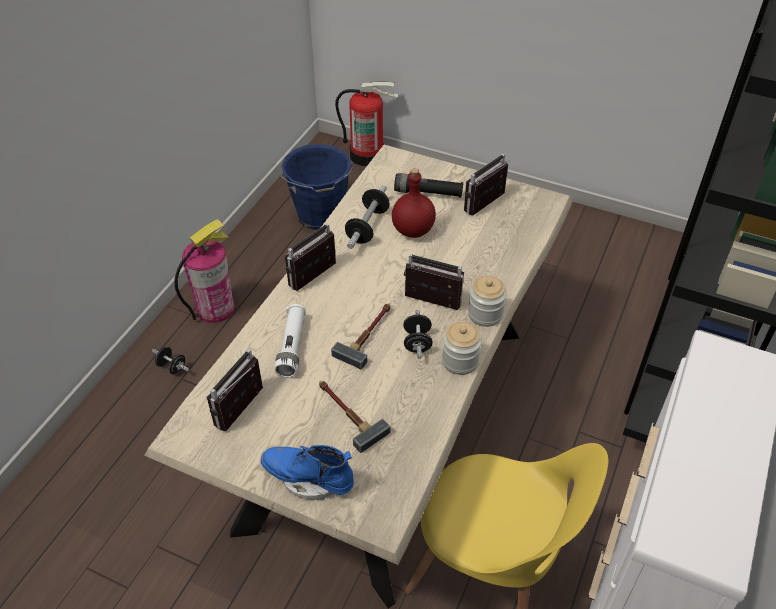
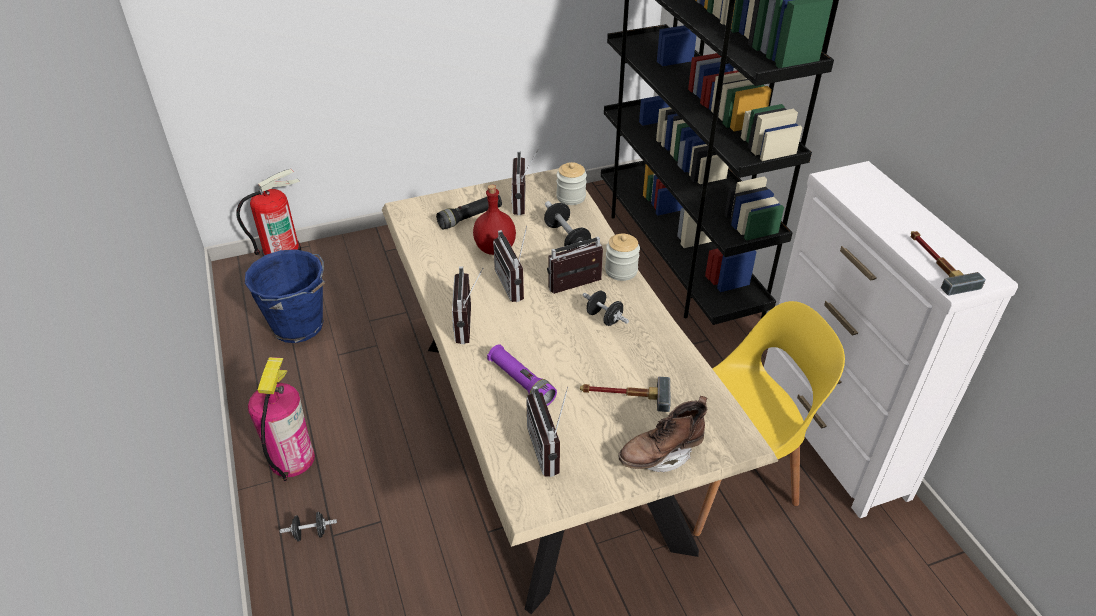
camera: 45 degrees left, 5 degrees down
blue boot [261,445,354,501] -> brown boot [619,396,707,472]
white flashlight [275,304,306,378] -> purple flashlight [487,345,557,406]
hammer [331,303,390,370] -> hammer moved to [911,231,986,296]
dumbbell [345,185,390,249] -> dumbbell moved to [544,201,591,250]
jar [442,322,482,375] -> jar moved to [556,162,587,205]
none -> radio [493,226,527,302]

